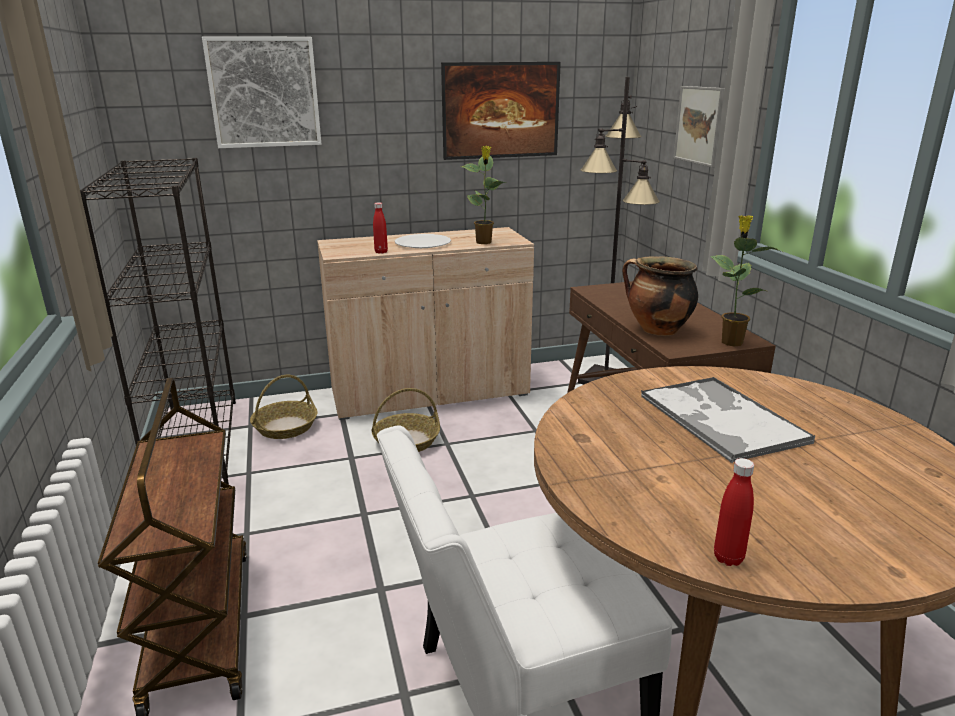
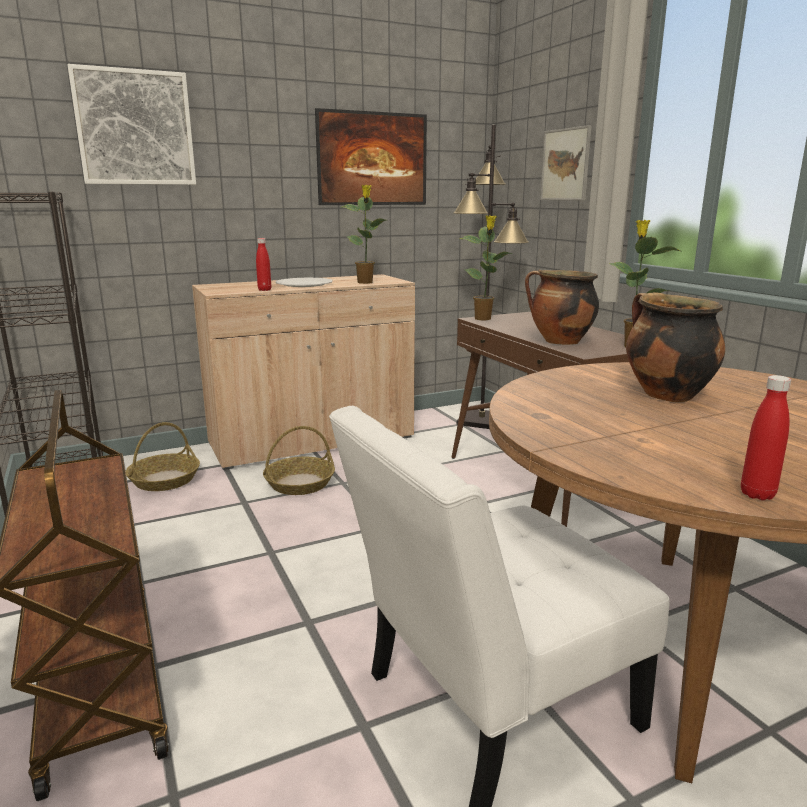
camera: 10 degrees left, 5 degrees down
tray [641,377,815,464] -> cooking pot [626,292,725,402]
none -> potted plant [460,215,513,320]

